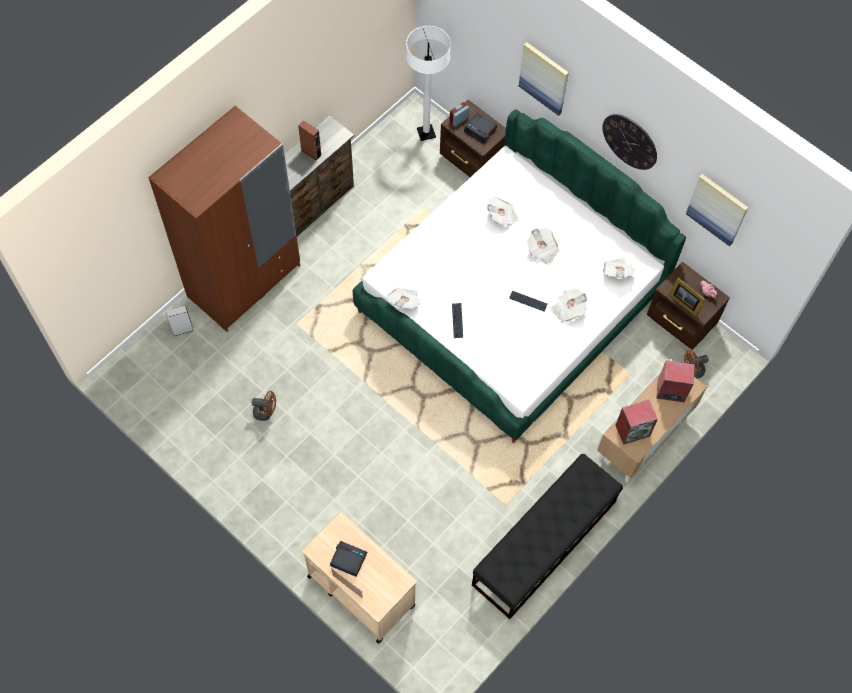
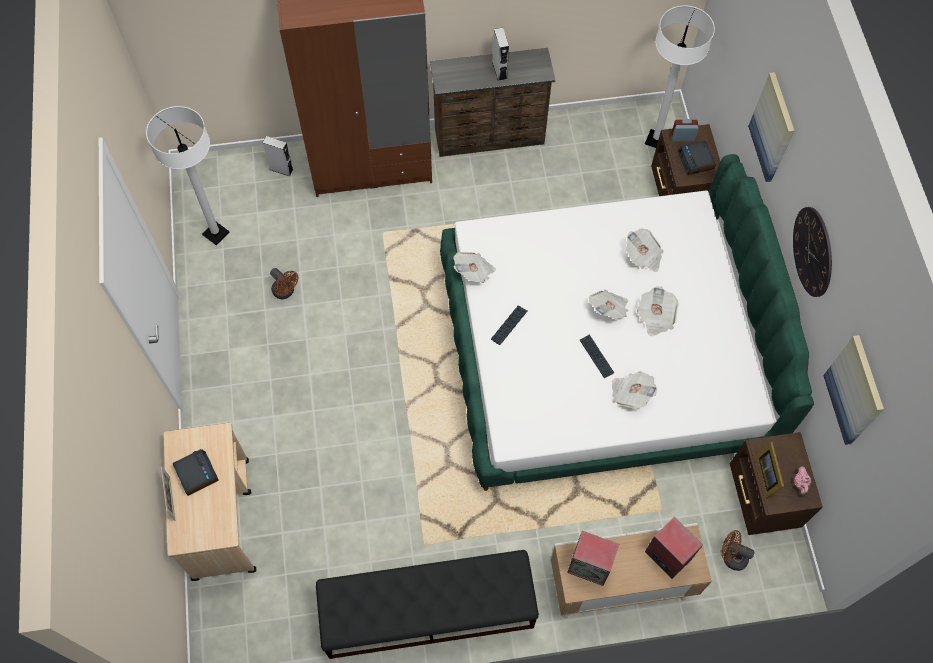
camera: 40 degrees right, 0 degrees up
brown speaker [298,120,322,161] -> grey speaker [492,28,509,81]
newspaper [603,258,635,279] -> newspaper moved to [589,290,628,319]
none -> white floor lamp [146,106,230,245]

